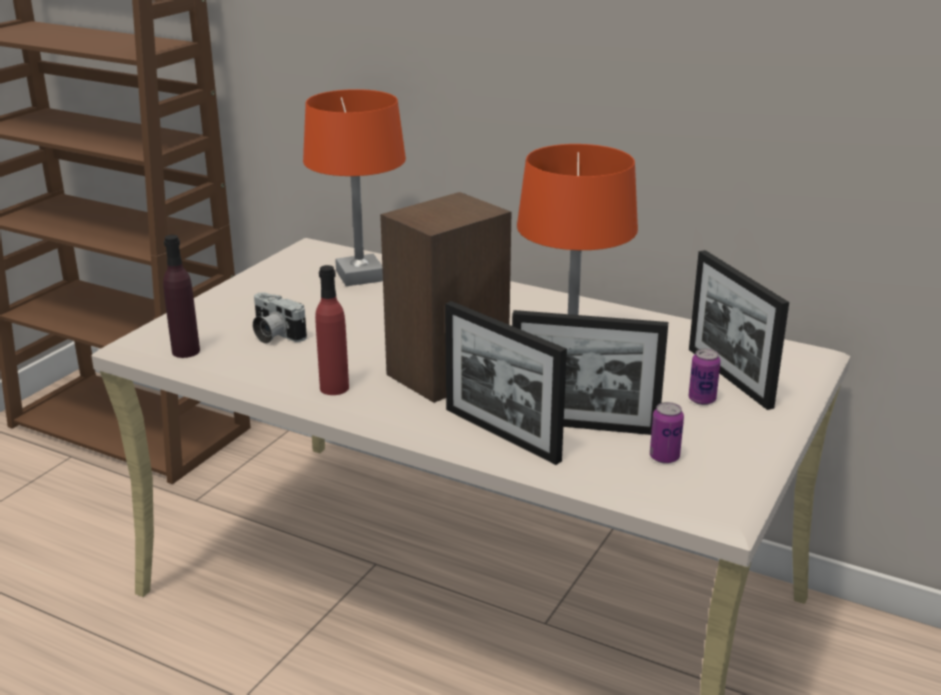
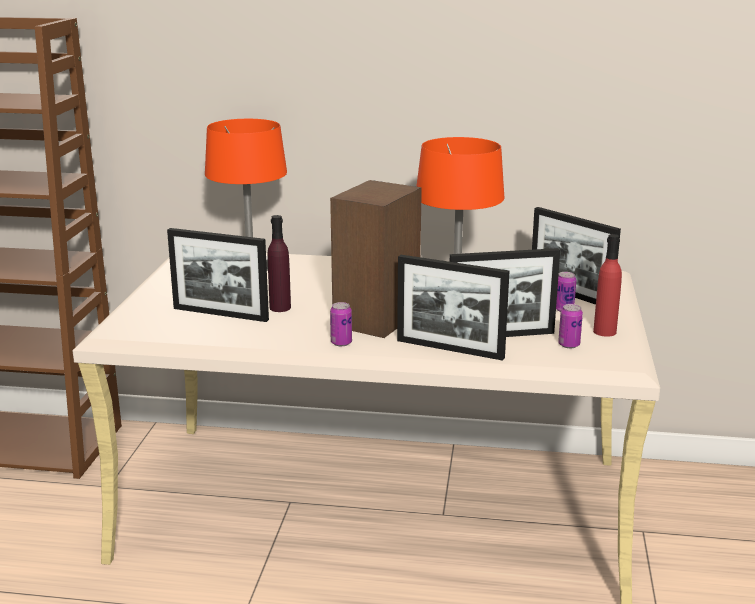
camera: 20 degrees left, 5 degrees down
purple bottle [163,235,200,358] -> purple bottle moved to [268,215,291,312]
camera [253,292,307,344] -> picture frame [167,228,269,322]
red bottle [315,265,349,395] -> red bottle moved to [593,234,622,337]
none -> can [330,302,352,346]

